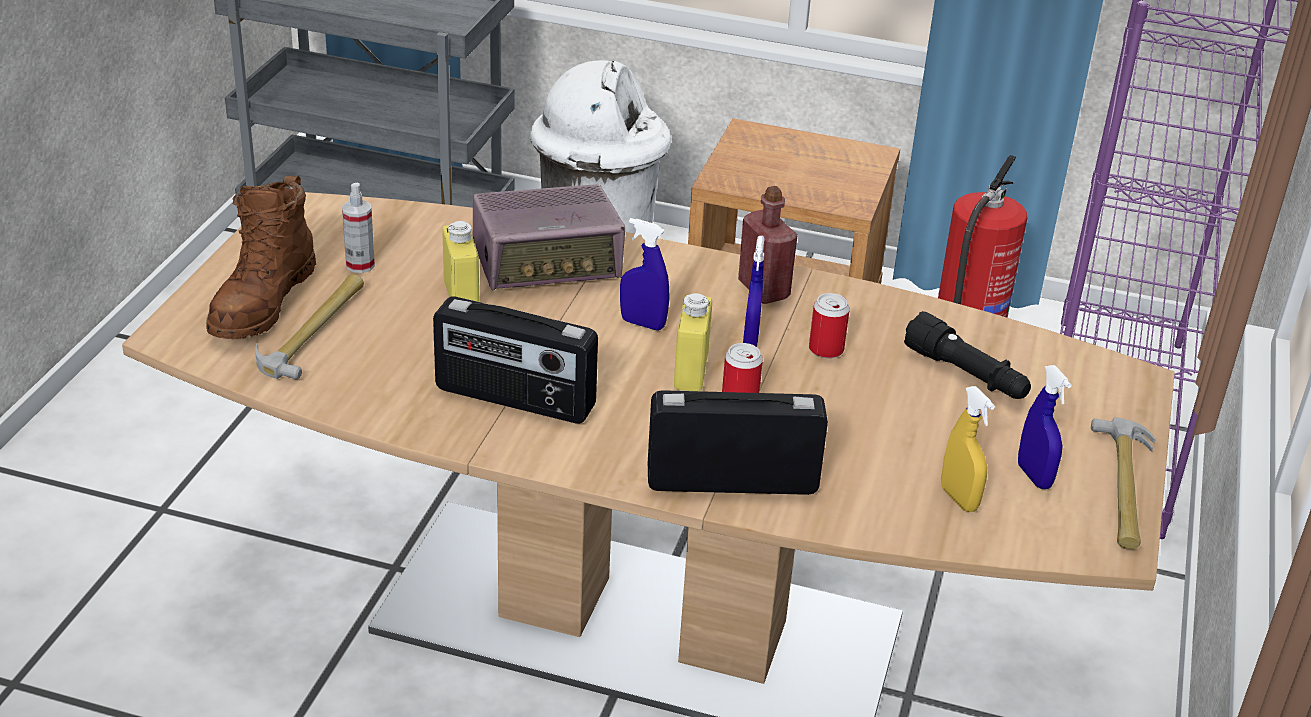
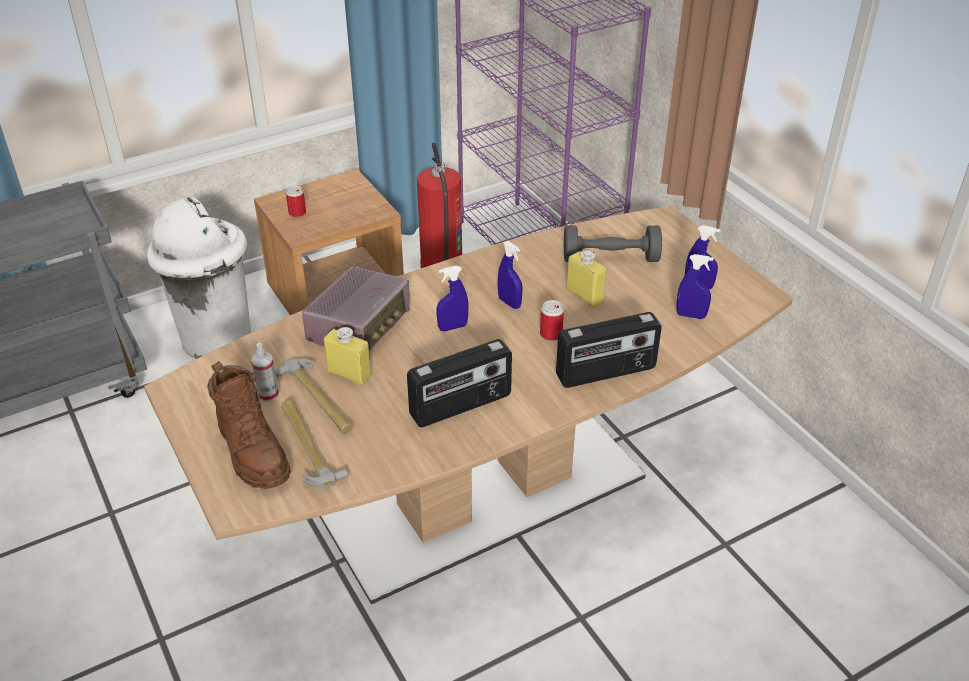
camera: 45 degrees left, 5 degrees up
radio [648,390,828,495] -> radio turned 150 degrees counterclockwise [556,312,662,388]
yellow bottle [674,293,712,391] -> yellow bottle moved to [566,251,606,308]
red bottle [738,186,798,304] -> none
can [809,293,850,358] -> can moved to [286,185,306,217]
black flashlight [904,311,1031,399] -> grey dumbbell [564,226,662,262]
yellow spray bottle [941,386,995,512] -> blue spray bottle [676,254,714,319]
hammer [1091,417,1156,550] -> hammer moved to [275,358,353,434]

